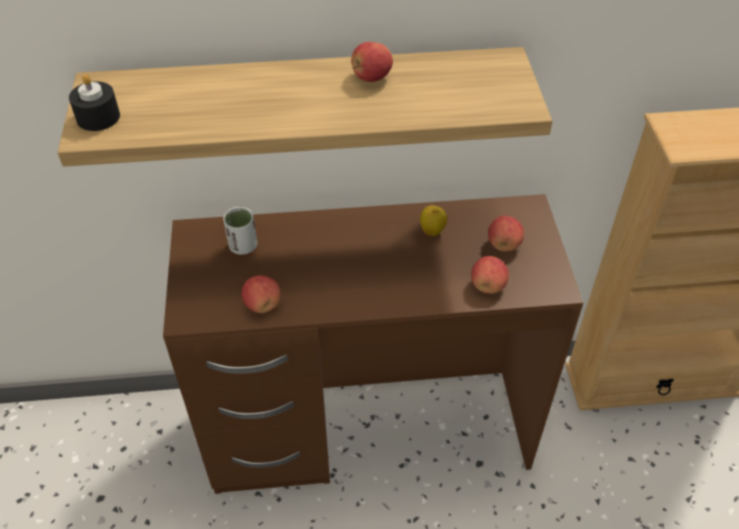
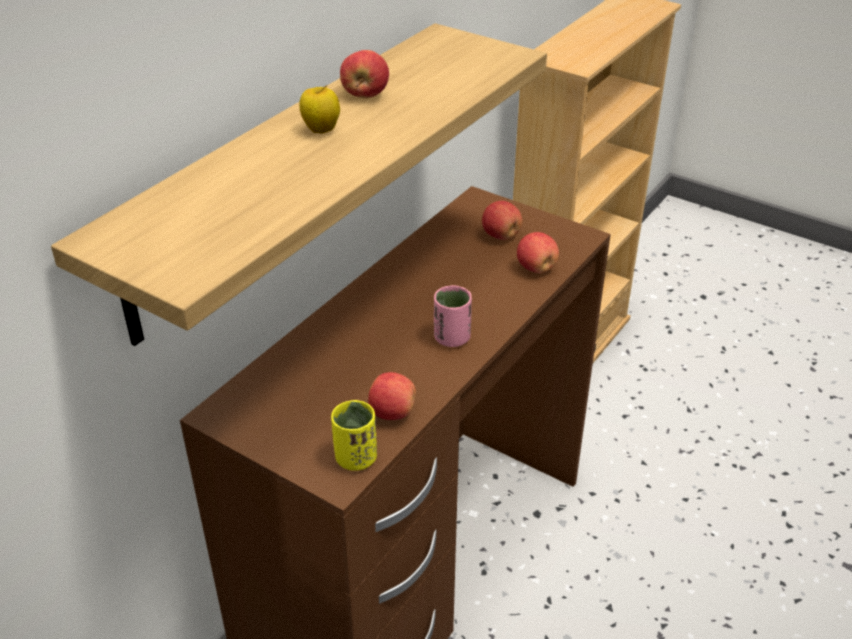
camera: 50 degrees left, 10 degrees down
black candle [69,74,120,131] -> none
white cup [223,207,257,255] -> none
apple [420,205,447,236] -> apple moved to [299,85,340,134]
none -> yellow cup [331,400,377,471]
none -> pink cup [434,285,472,347]

